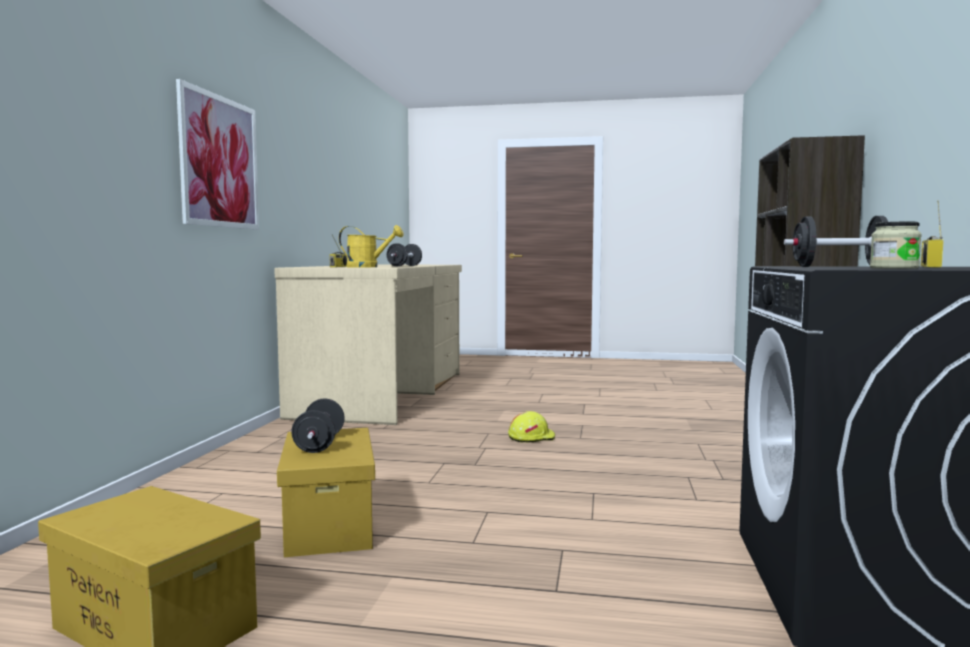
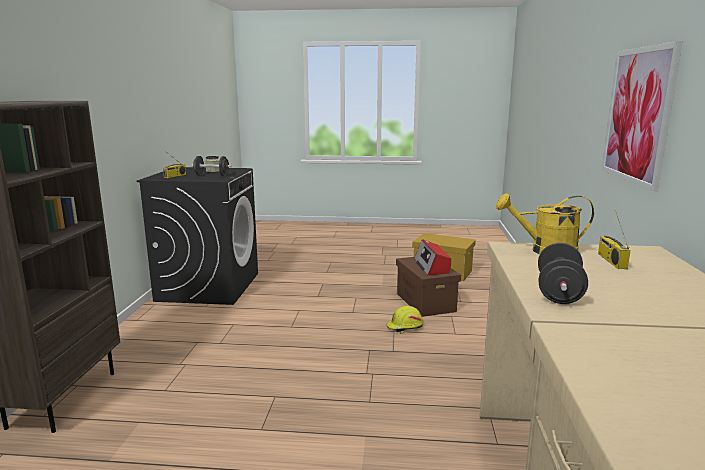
camera: 175 degrees right, 10 degrees up
yellow storage box [277,428,375,557] -> brown storage box [396,257,461,317]
black dumbbell [291,398,345,453] -> radio [414,239,451,275]
yellow hard hat [508,411,555,443] -> yellow hard hat moved to [386,306,423,334]

